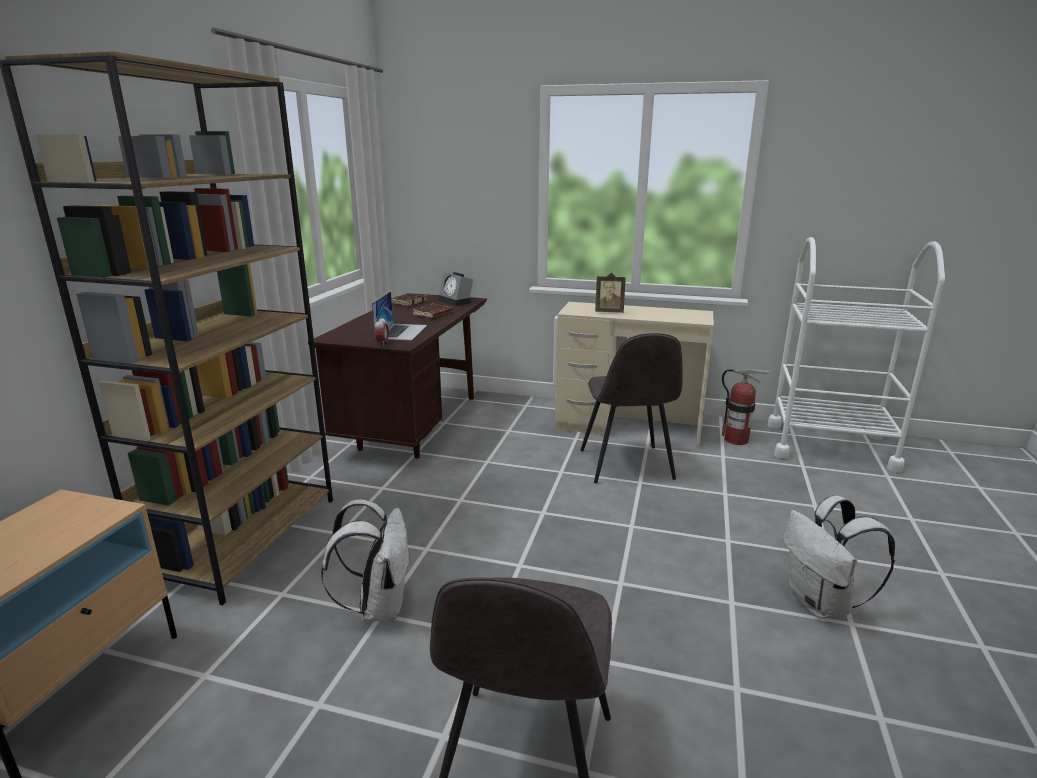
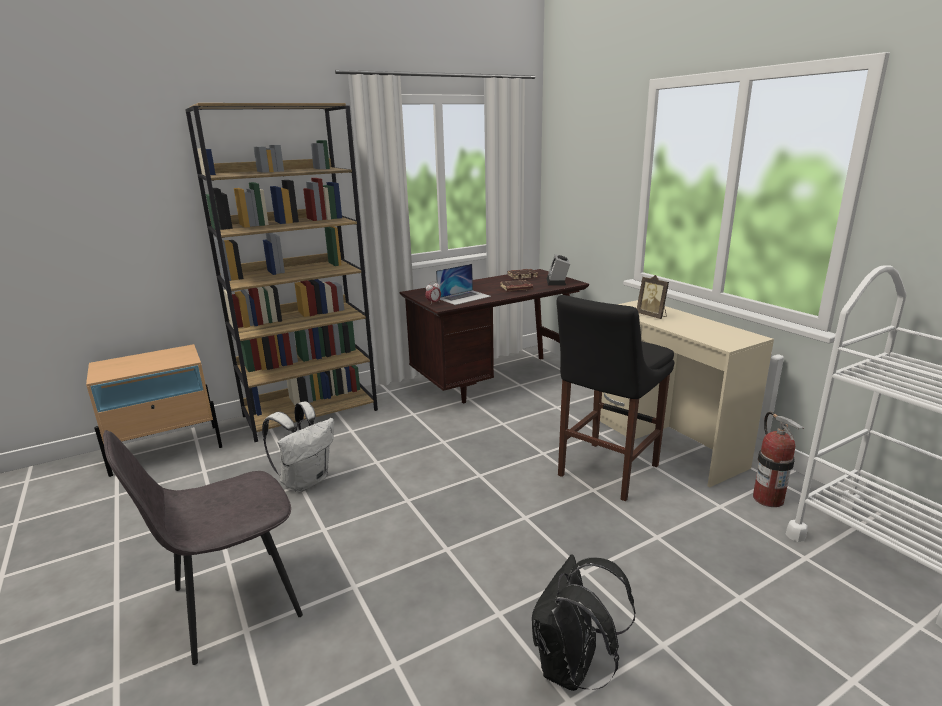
camera: 45 degrees right, 0 degrees up
grey chair [581,333,683,483] -> black stool [556,295,674,501]
white backpack [783,496,895,619] -> black backpack [532,555,636,691]

